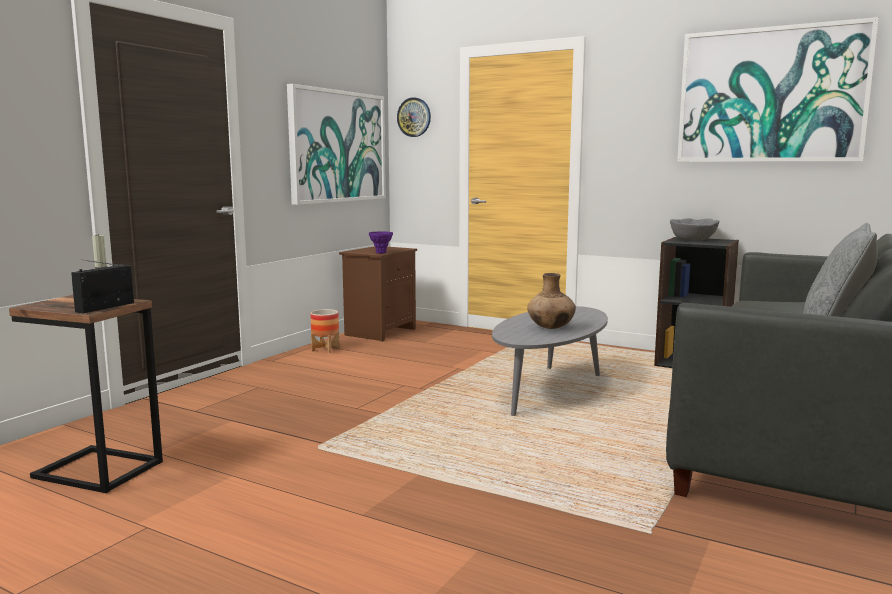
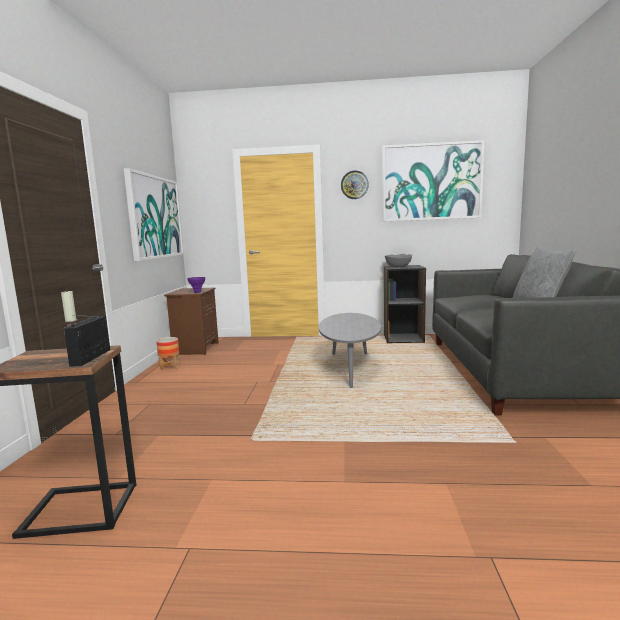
camera: 25 degrees left, 0 degrees up
wall clock [397,97,431,137] -> wall clock moved to [341,170,369,199]
brown vase [527,273,576,329] -> none

